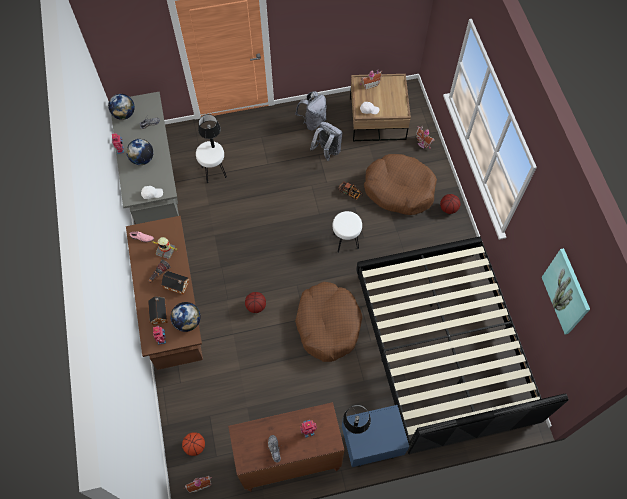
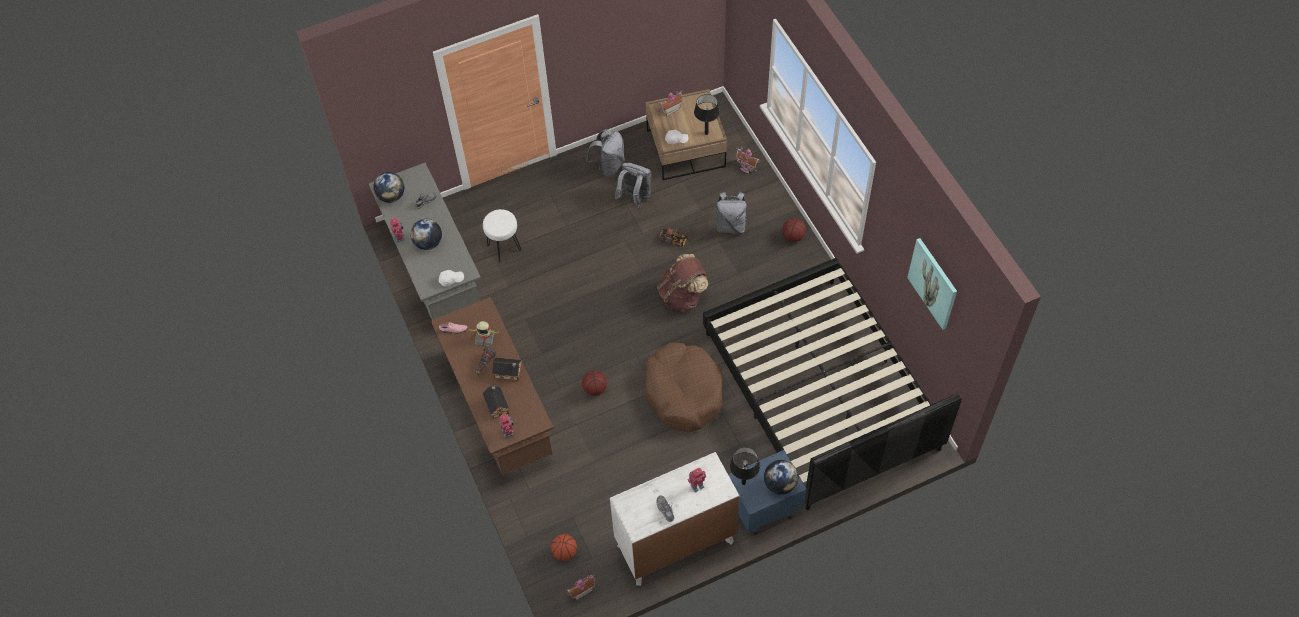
camera: 10 degrees left, 5 degrees down
globe [170,302,201,332] -> globe moved to [764,460,798,494]
black table lamp [198,114,221,148] -> black table lamp moved to [694,94,720,135]
brown dresser [228,402,344,492] -> white dresser [610,452,739,586]
white stool [332,211,362,253] -> brown backpack [657,254,708,312]
brown dog bed [364,154,437,215] -> grey backpack [715,192,748,234]

